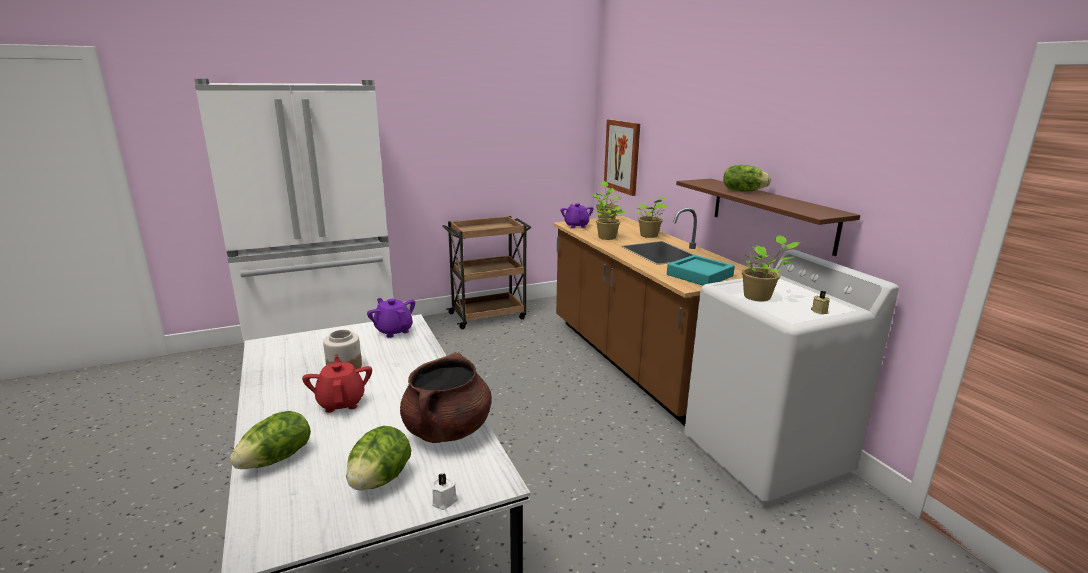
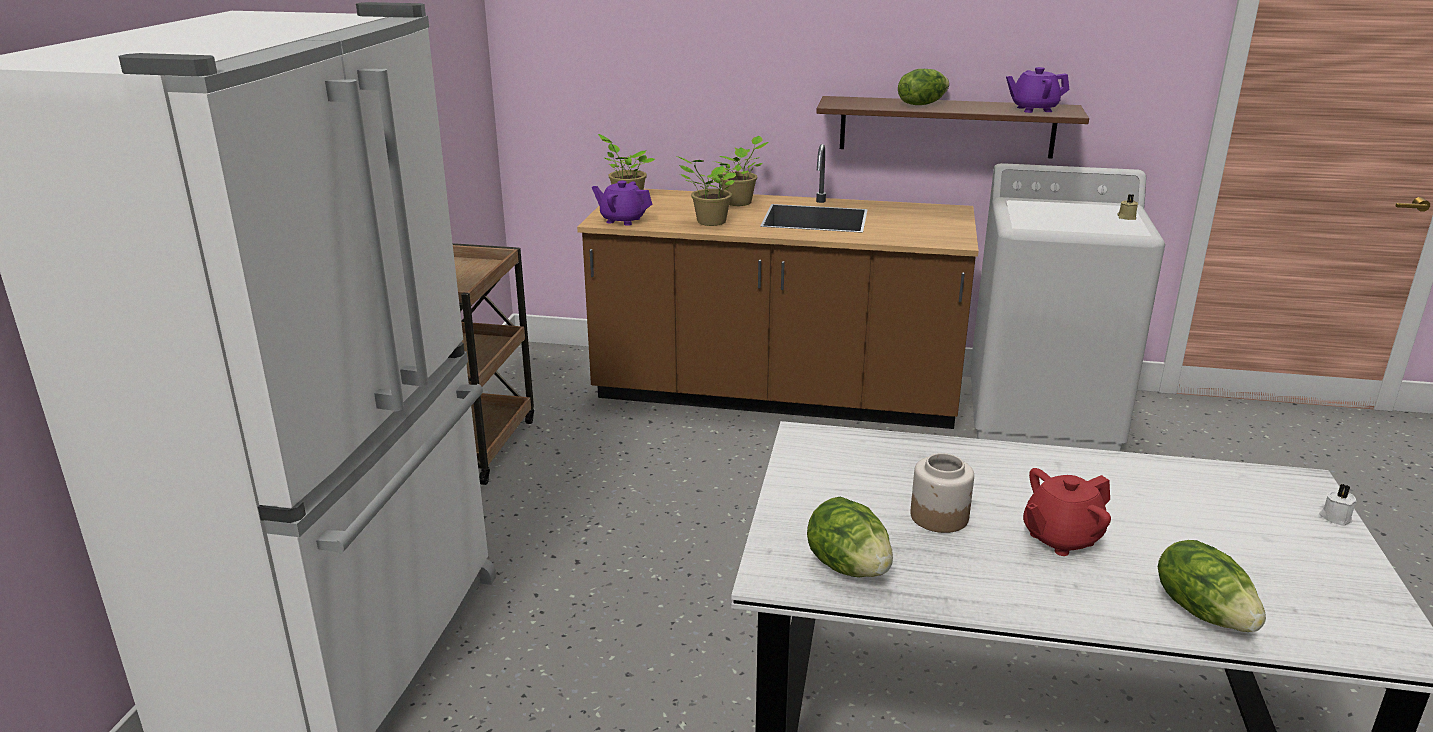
camera: 55 degrees left, 5 degrees up
red teapot [302,356,372,413] -> red teapot turned 45 degrees counterclockwise [1023,468,1111,556]
lettuce [346,426,411,490] -> lettuce moved to [807,497,893,577]
purple teapot [367,298,415,338] -> purple teapot moved to [1006,67,1070,113]
brown cooking pot [400,352,492,443] -> none
picture [604,119,640,196] -> none
turquoise tray [667,255,735,285] -> none
potted plant [742,235,801,301] -> none

